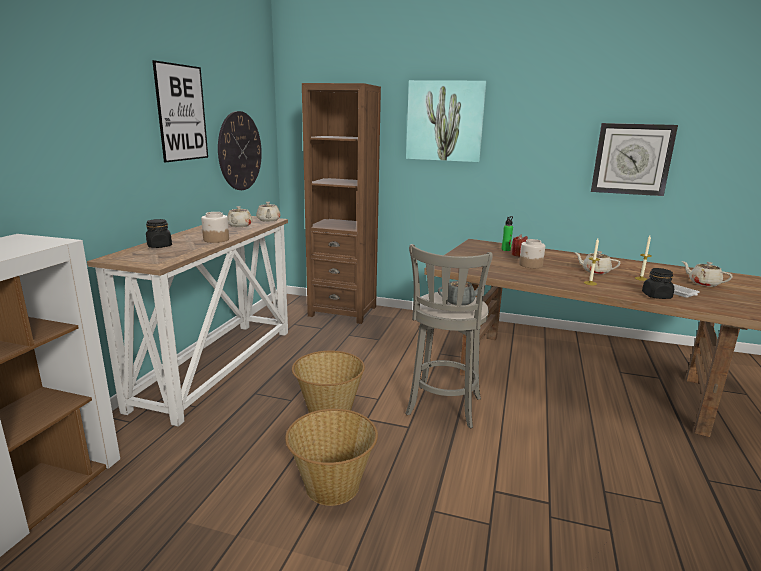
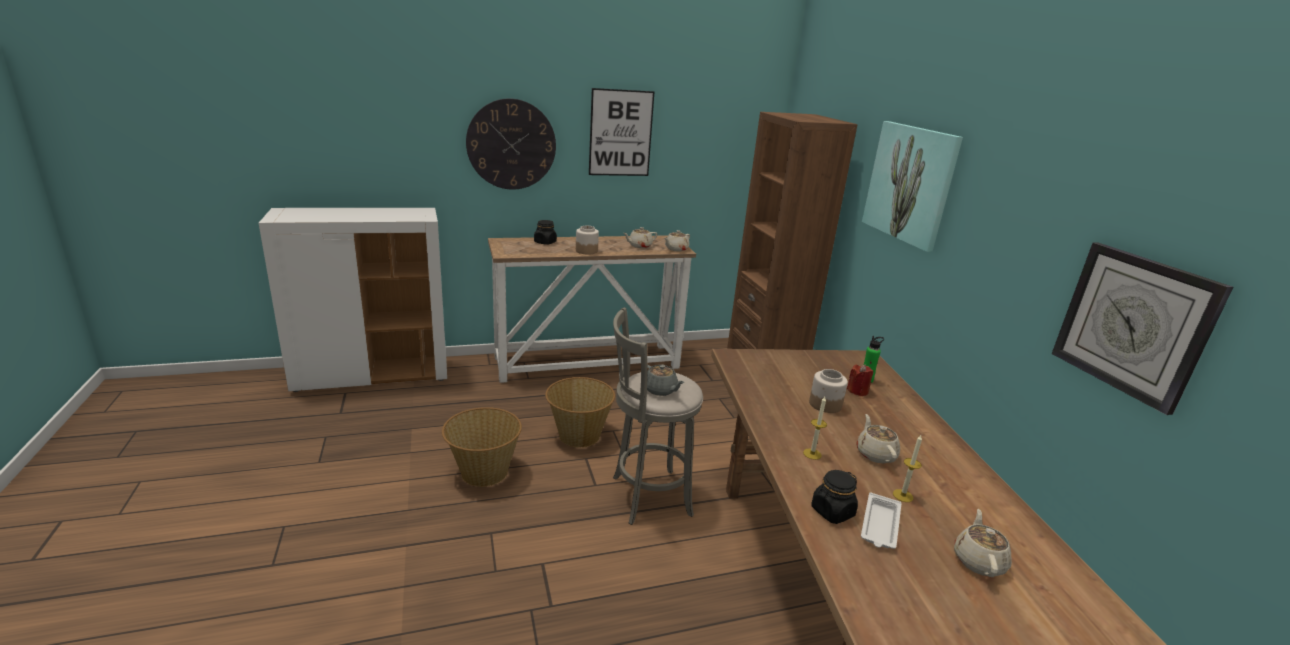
camera: 55 degrees right, 5 degrees up
wall clock [218,111,262,190] -> wall clock moved to [466,98,556,189]

